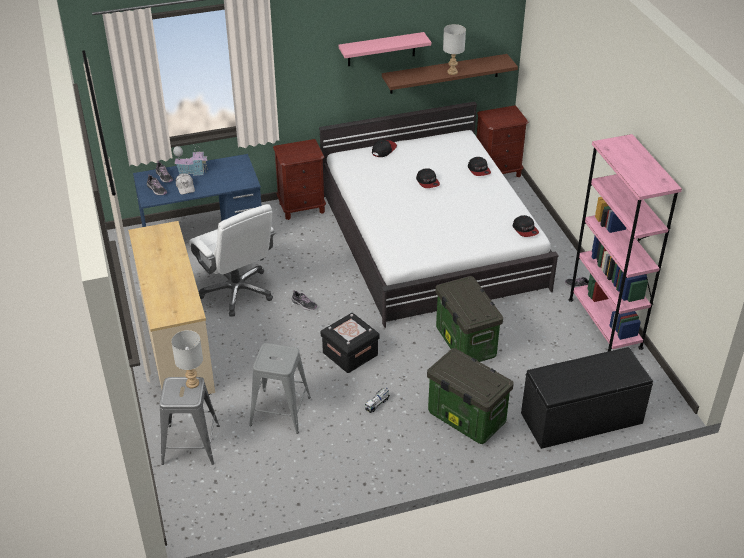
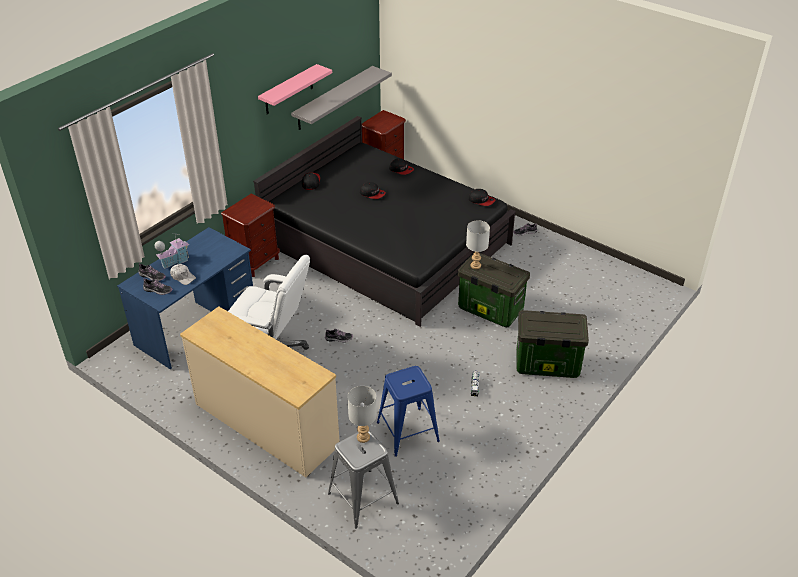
camera: 35 degrees left, 0 degrees up
grey stool [249,343,311,434] -> blue stool [377,366,440,457]
white bed [319,101,559,328] -> black bed [253,116,516,327]
black storage box [321,313,379,373] -> none
brown shelf [382,54,518,94] -> grey shelf [291,66,392,130]
grey table lamp [443,24,466,75] -> grey table lamp moved to [466,220,490,269]
black bench [521,347,653,449] -> none
pink bookcase [568,134,682,351] -> none

